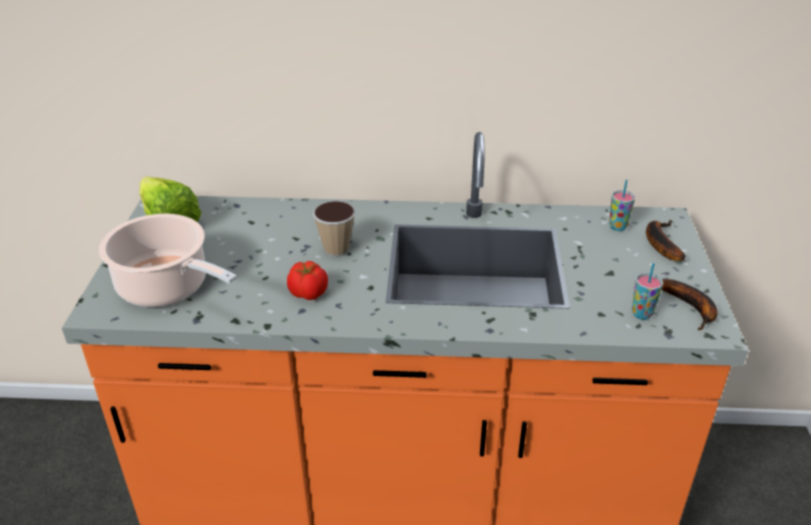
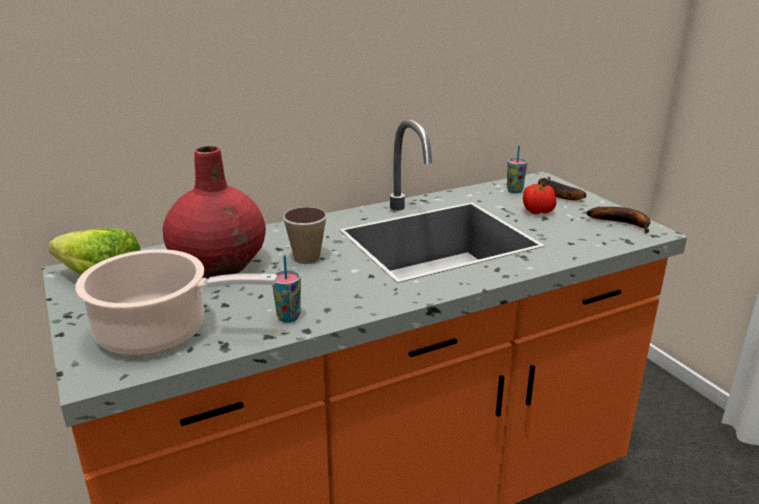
camera: 30 degrees left, 10 degrees down
tomato [287,261,328,300] -> tomato moved to [523,184,557,214]
cup [632,263,663,320] -> cup moved to [272,255,301,322]
none -> red vase [162,146,266,278]

